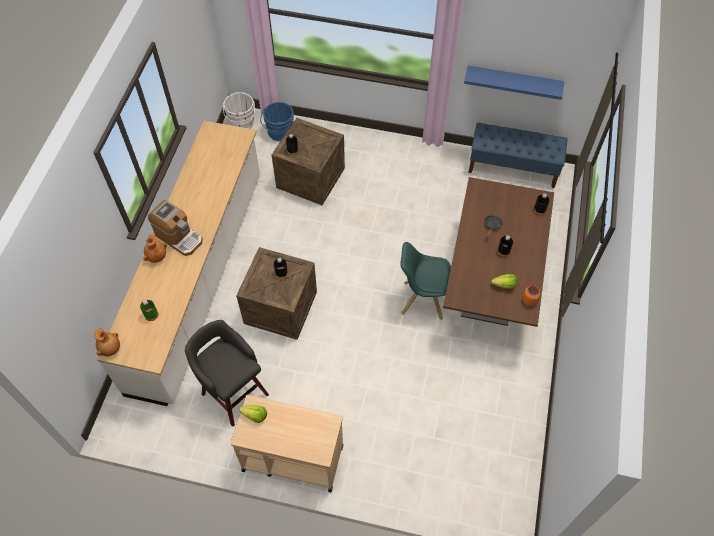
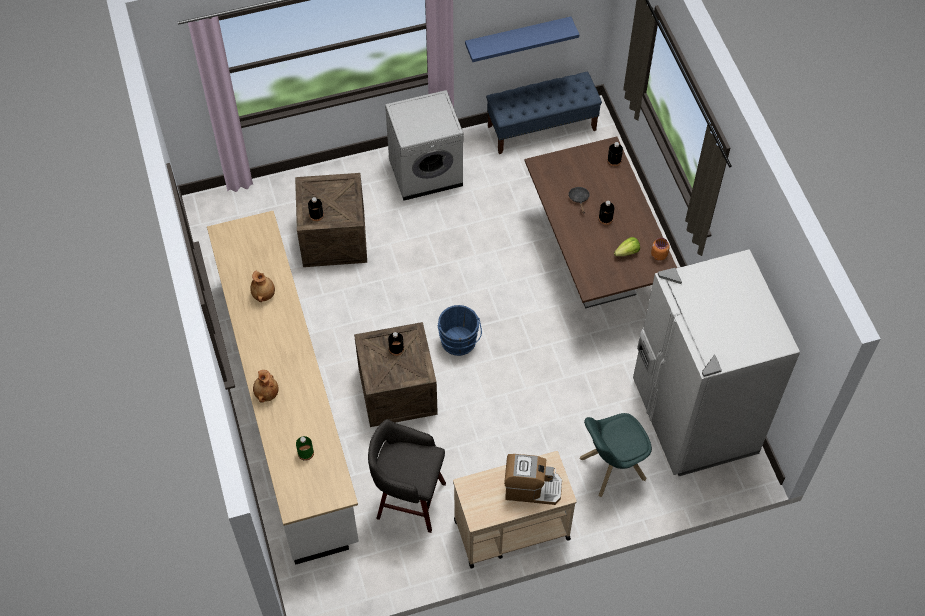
camera: 30 degrees left, 0 degrees up
brown vase [94,328,120,356] -> brown vase moved to [250,271,275,302]
coffee machine [148,200,203,256] -> coffee machine moved to [504,454,562,505]
white bucket [223,92,255,129] -> none
lettuce [239,405,267,423] -> none
blue bucket [260,102,294,141] -> blue bucket moved to [438,305,482,356]
turquoise chair [400,242,451,320] -> turquoise chair moved to [580,413,652,497]
none -> white washing machine [385,90,464,201]
none -> white fridge [633,249,800,476]

